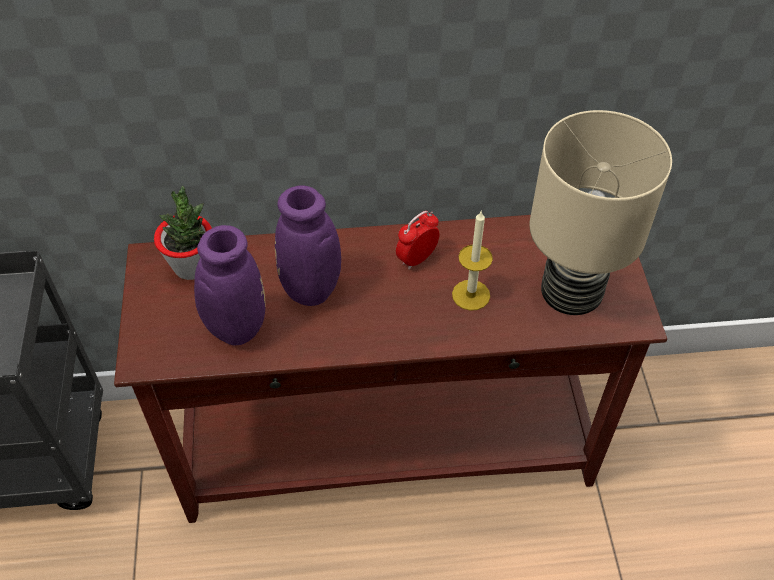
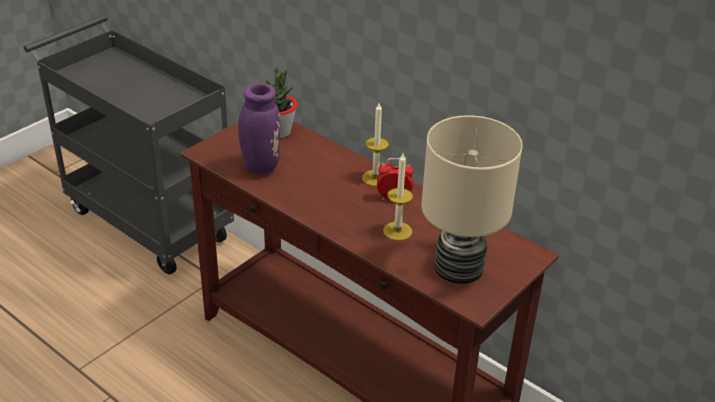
camera: 45 degrees right, 15 degrees down
purple vase [275,186,341,306] -> none
none -> candle [362,103,389,186]

